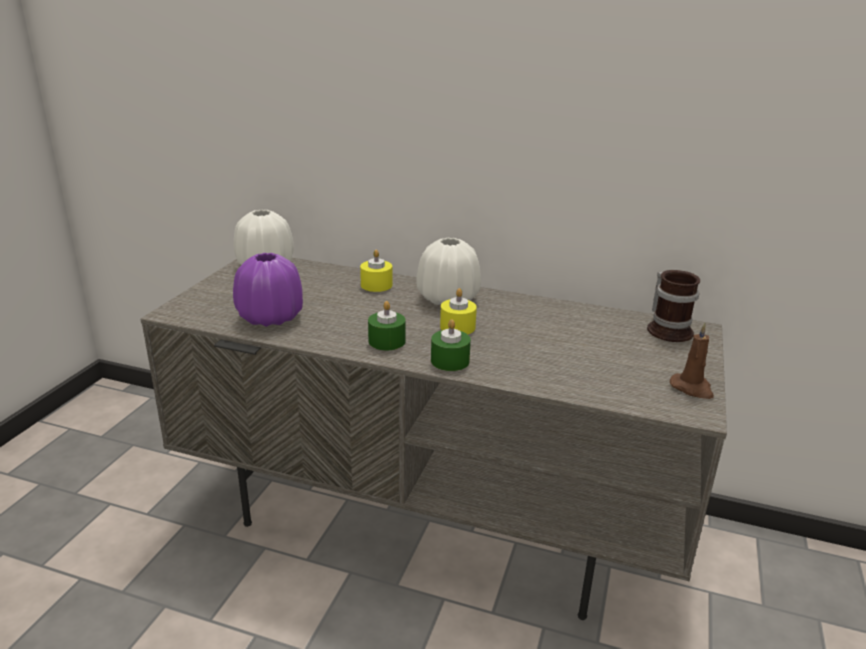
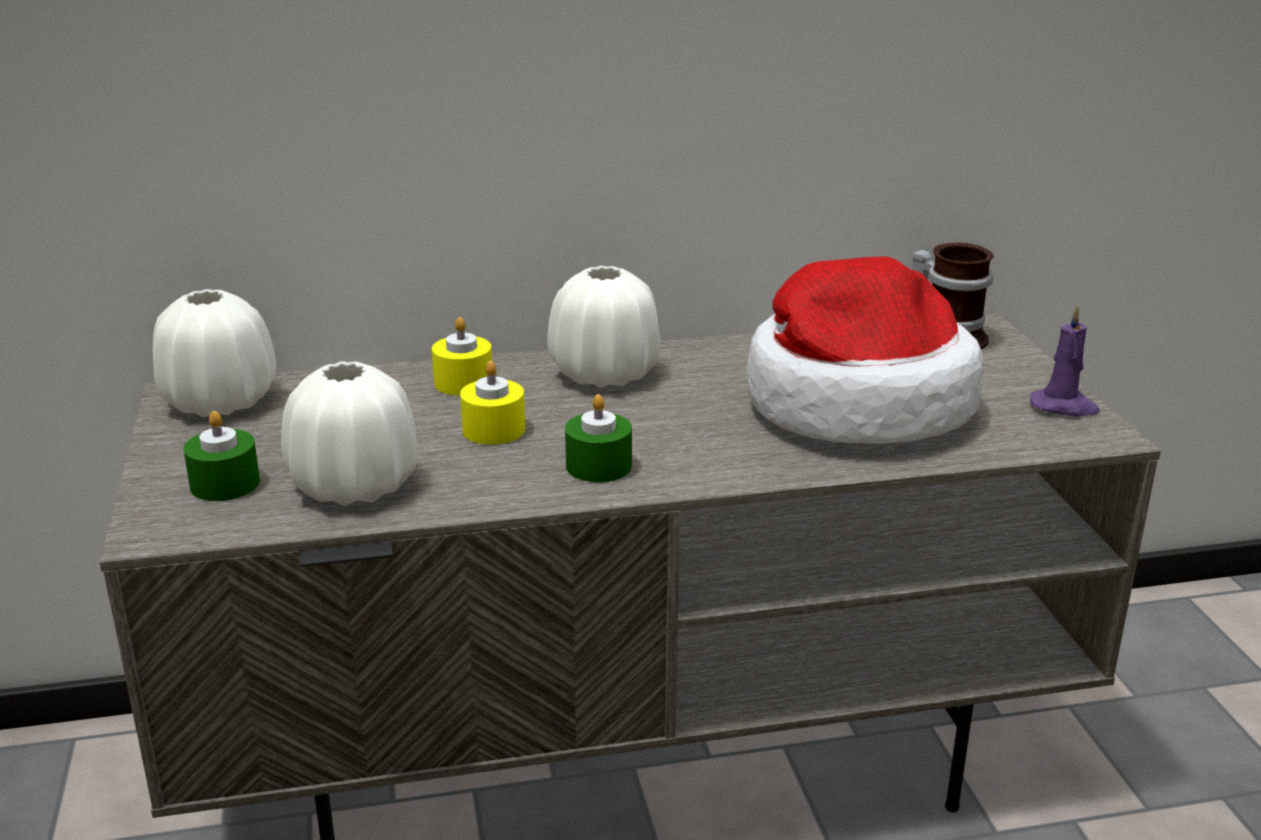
camera: 30 degrees left, 0 degrees up
purple vase [233,253,303,327] -> white vase [281,361,416,506]
green candle [431,319,471,371] -> green candle moved to [183,411,260,501]
yellow candle [440,288,477,334] -> yellow candle moved to [460,361,525,445]
brown candle [670,323,714,399] -> purple candle [1030,305,1100,417]
none -> hat [746,256,983,444]

